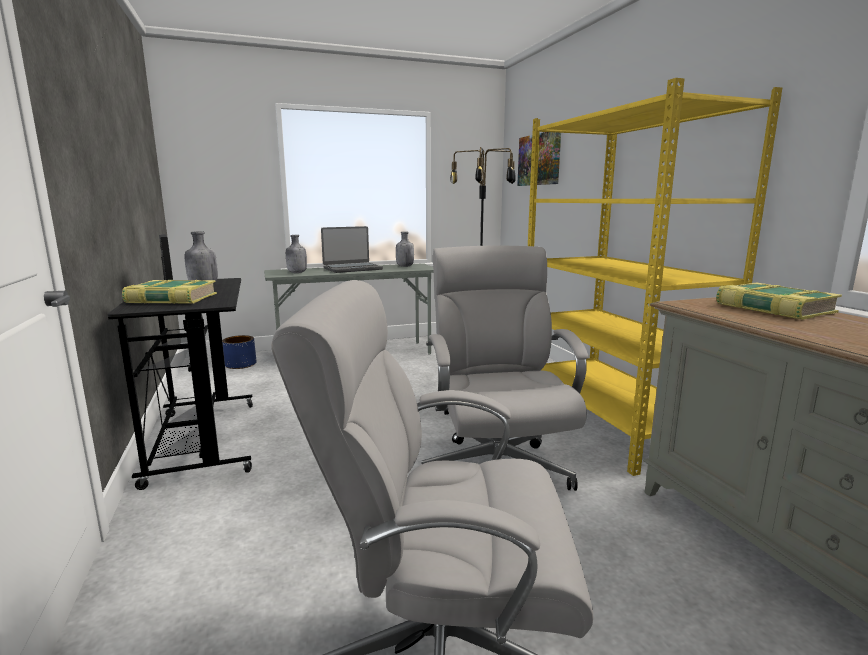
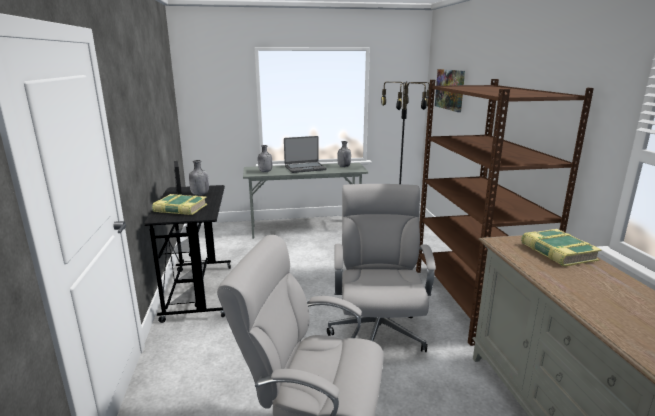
camera: 10 degrees right, 5 degrees up
blue planter [222,335,256,369] -> none
yellow bookcase [528,78,782,476] -> brown bookcase [416,79,594,346]

